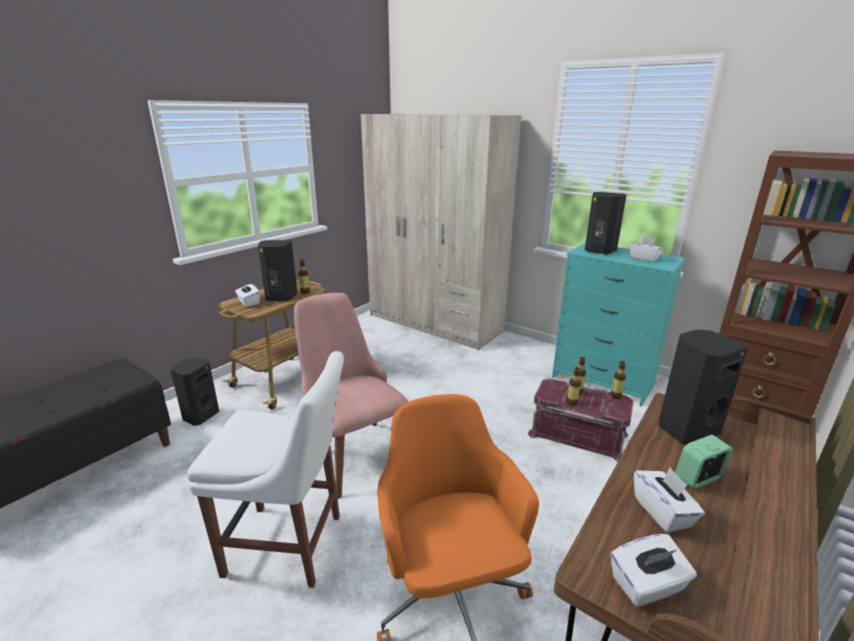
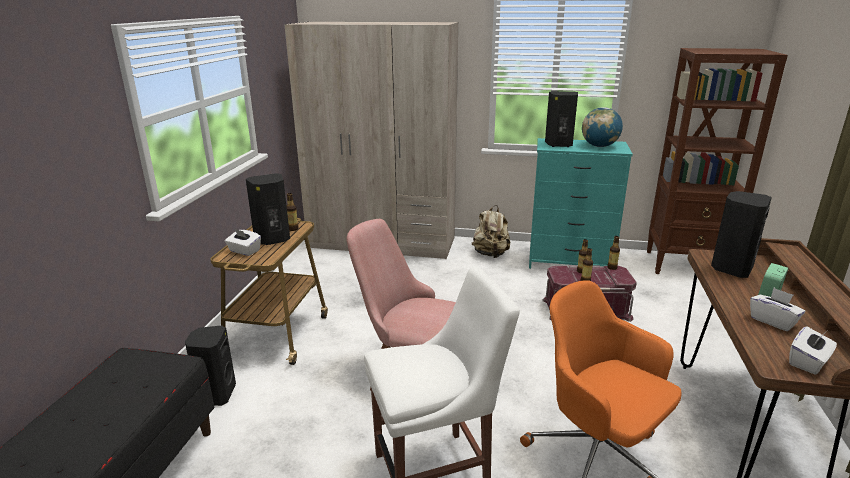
camera: 25 degrees left, 0 degrees up
white tissue box [630,236,663,262] -> globe [582,107,623,147]
none -> beige backpack [472,205,511,258]

